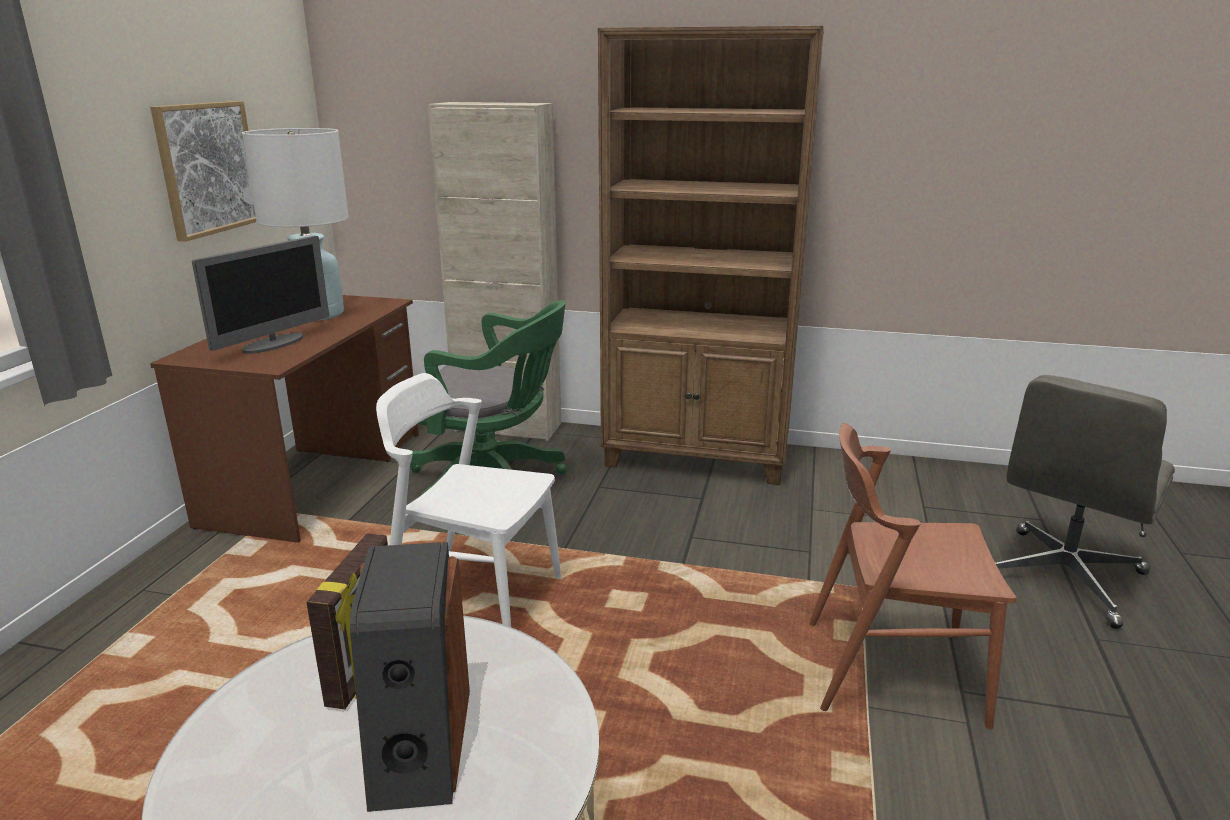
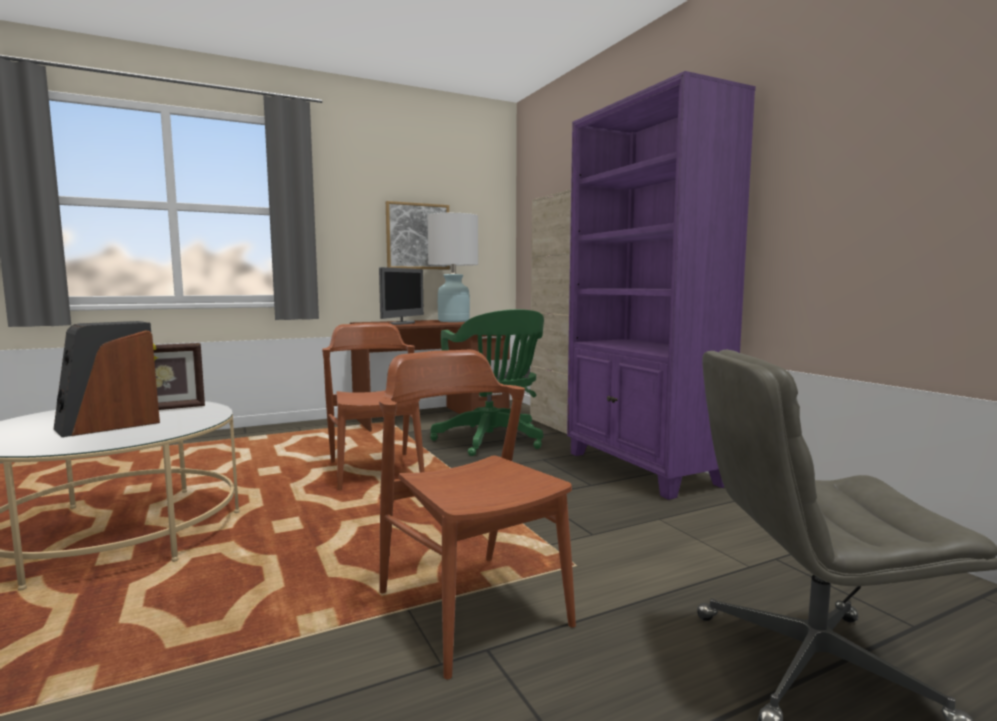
camera: 50 degrees right, 15 degrees down
monitor [192,236,329,354] -> monitor turned 60 degrees counterclockwise [379,267,424,325]
white chair [376,373,561,627] -> brown chair [322,323,424,491]
brown bookcase [598,26,824,485] -> purple bookcase [567,71,756,500]

